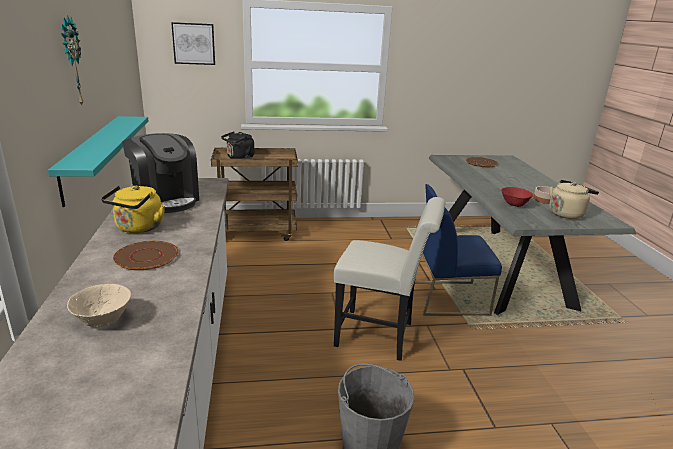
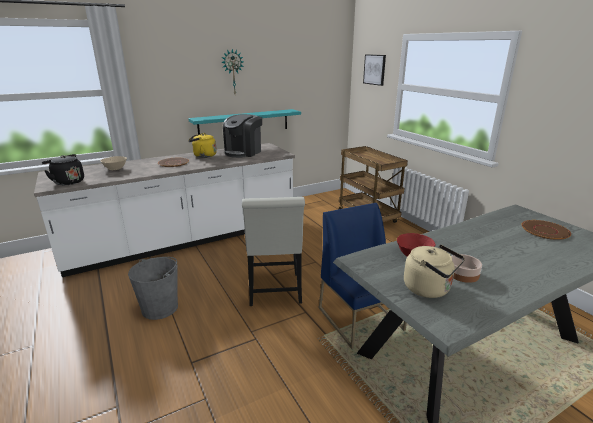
camera: 70 degrees right, 0 degrees up
black kettle [221,131,254,159] -> black kettle moved to [42,154,84,185]

